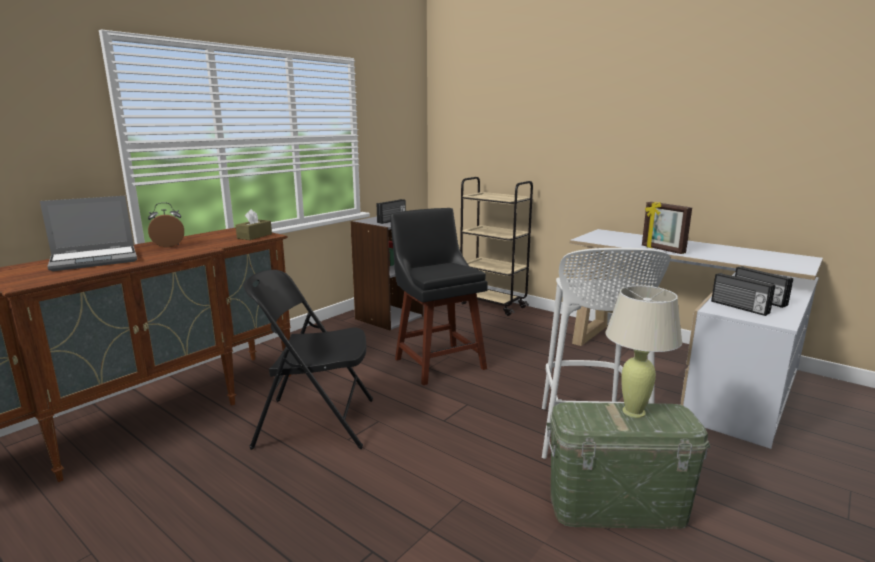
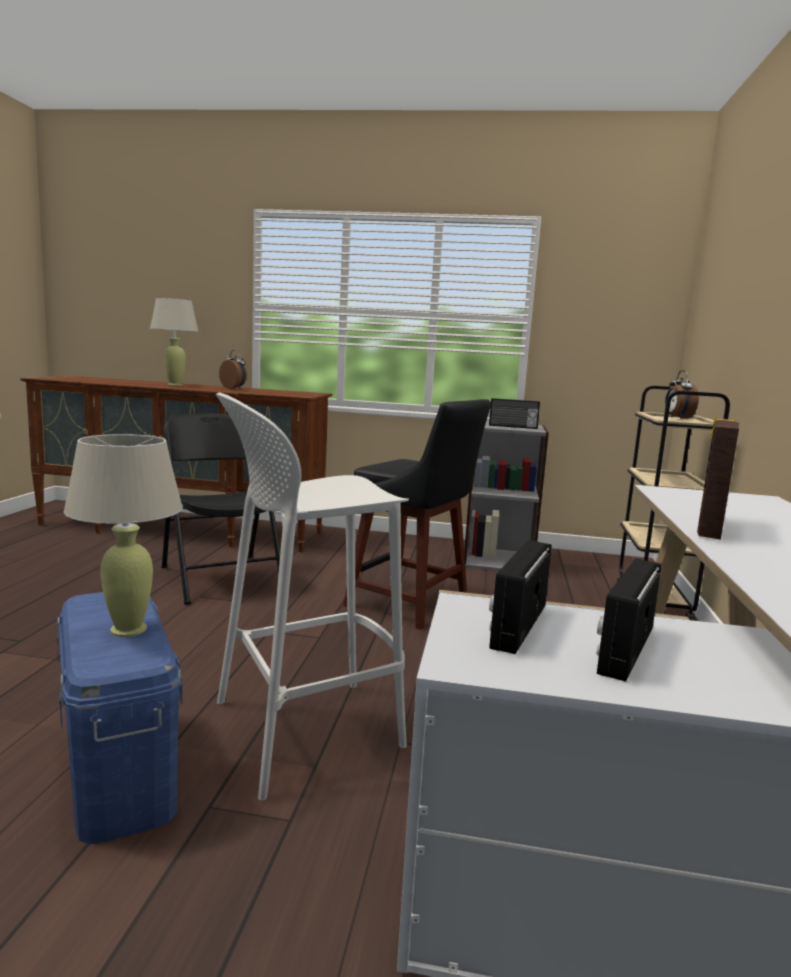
camera: 60 degrees right, 5 degrees down
laptop [40,196,137,271] -> beige table lamp [150,298,199,386]
brown tissue box [235,209,272,240] -> none
black chair [390,208,488,385] -> black chair turned 90 degrees clockwise [343,399,491,630]
green storage box [546,402,710,529] -> blue storage box [56,592,183,844]
none -> alarm clock [665,370,699,419]

